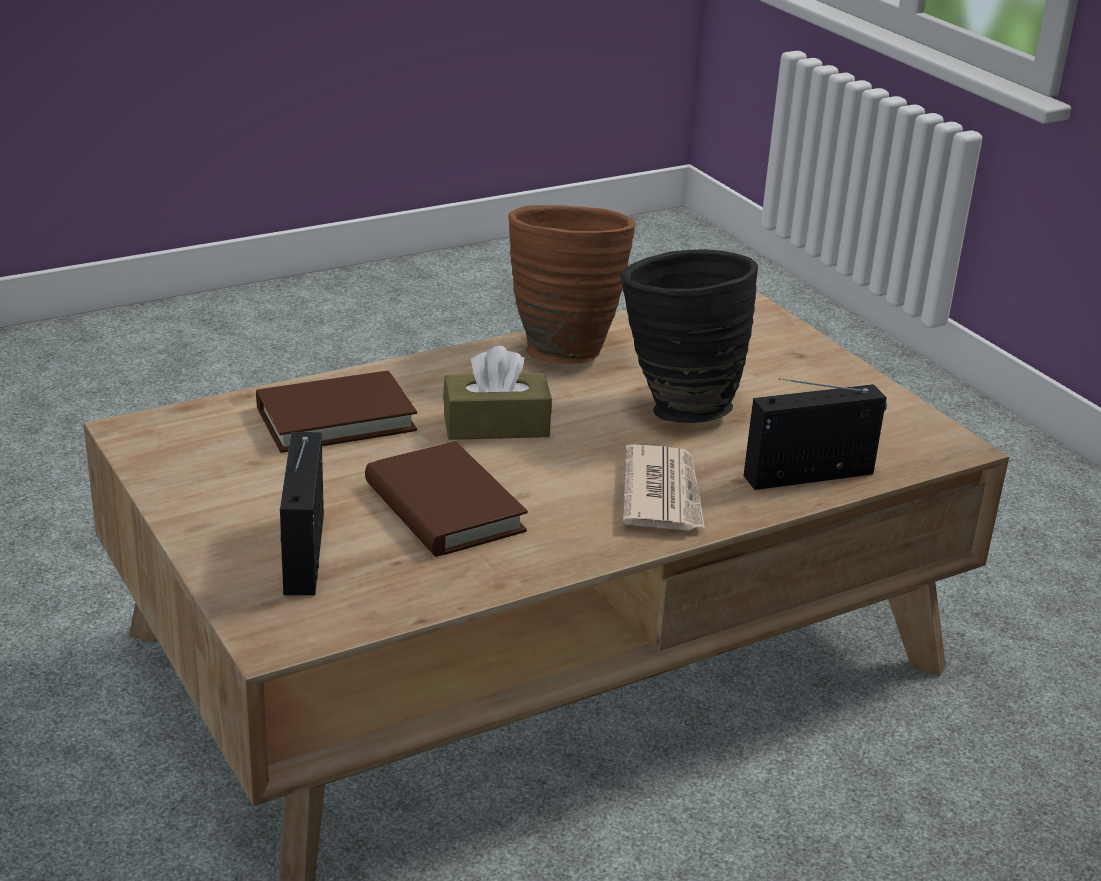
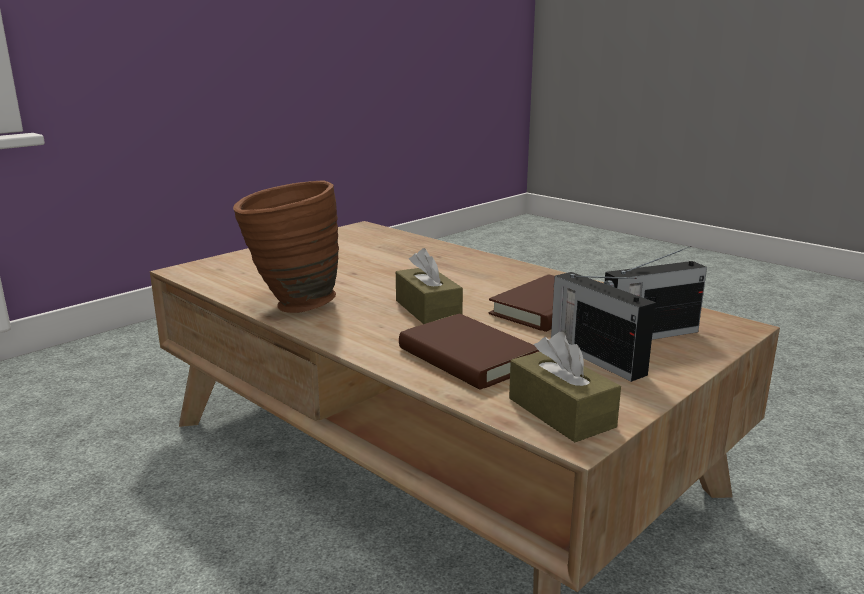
camera: 105 degrees left, 10 degrees down
black vase [620,249,758,423] -> none
newspaper [623,444,705,531] -> none
radio [744,378,887,490] -> radio moved to [551,272,656,382]
none -> brown tissue box [509,332,621,442]

